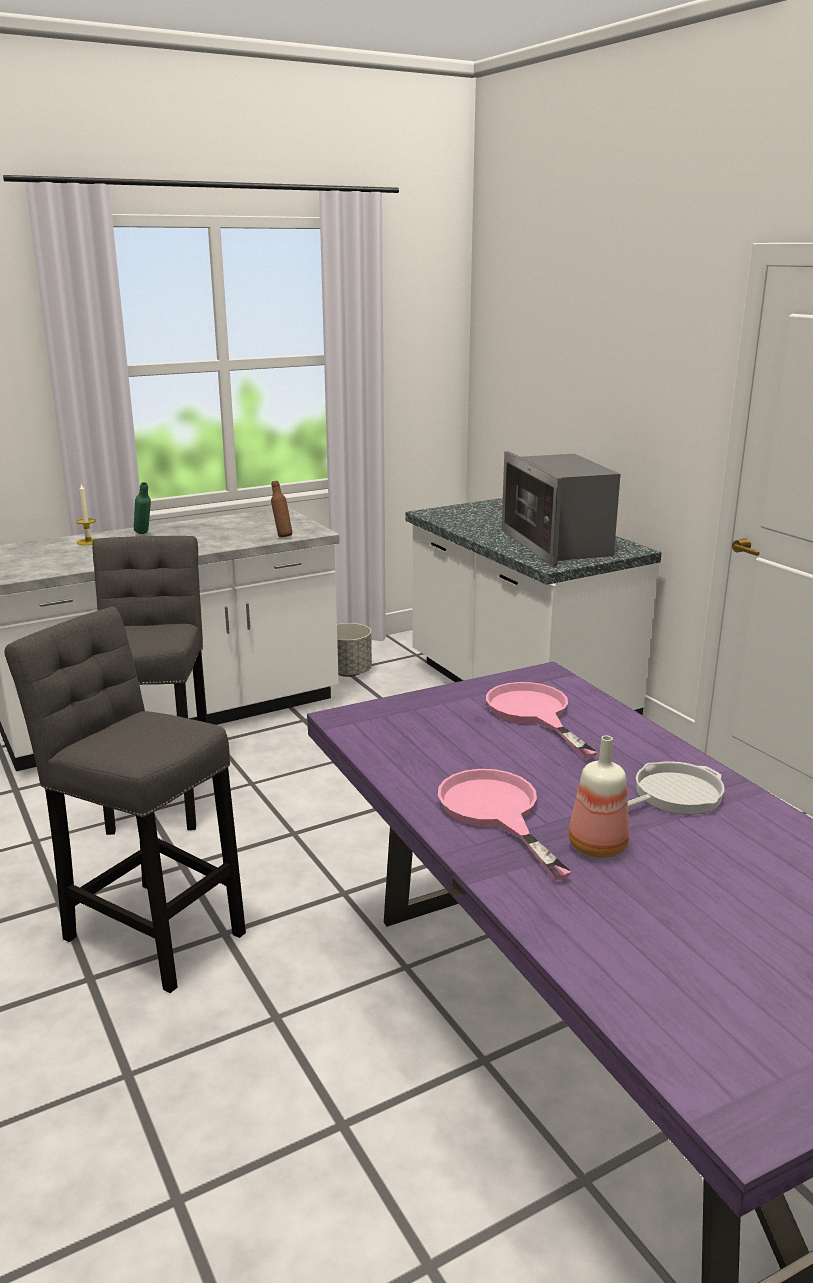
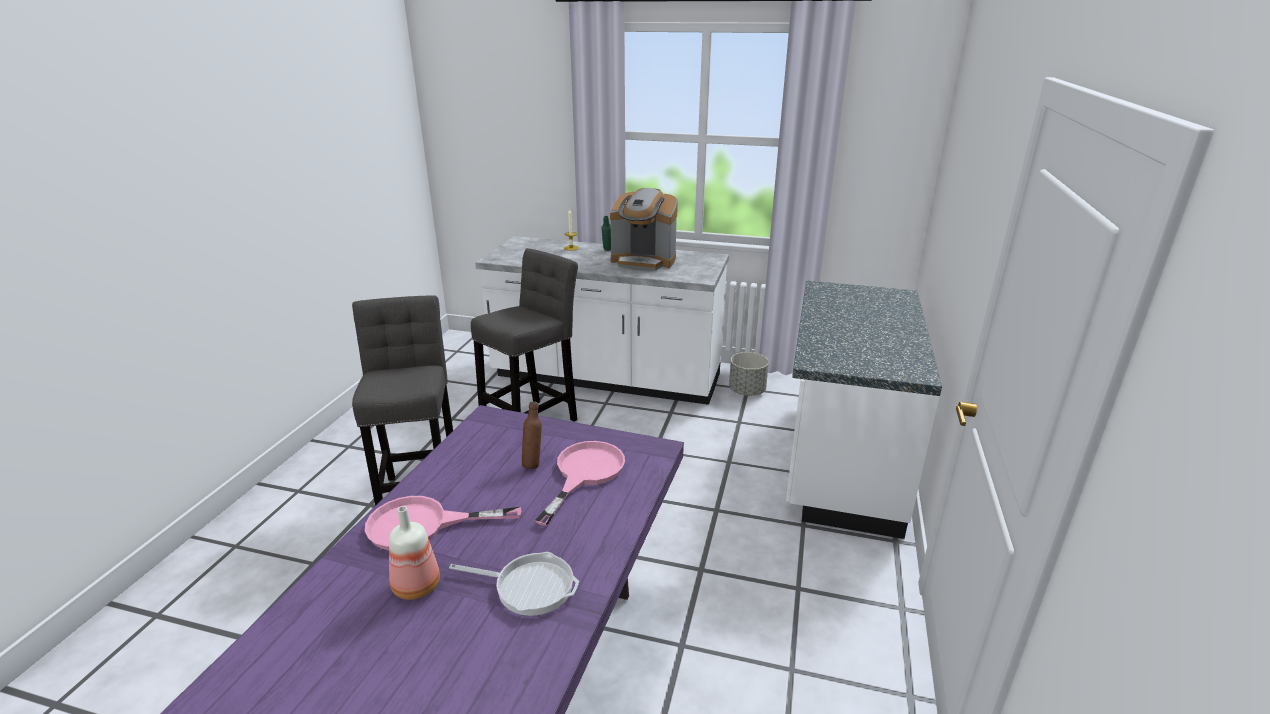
camera: 45 degrees right, 5 degrees up
brown bottle [271,481,292,537] -> brown bottle moved to [522,401,542,469]
pink frying pan [438,769,572,880] -> pink frying pan turned 120 degrees counterclockwise [365,496,521,551]
microwave [502,451,621,567] -> none
none -> coffee machine [610,188,678,271]

